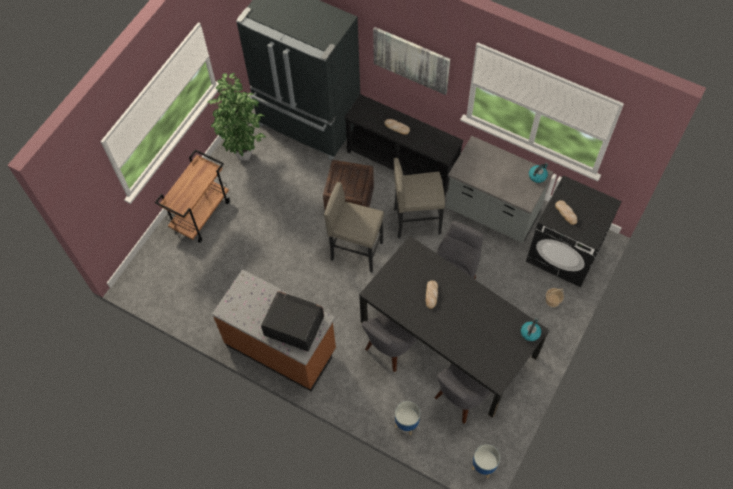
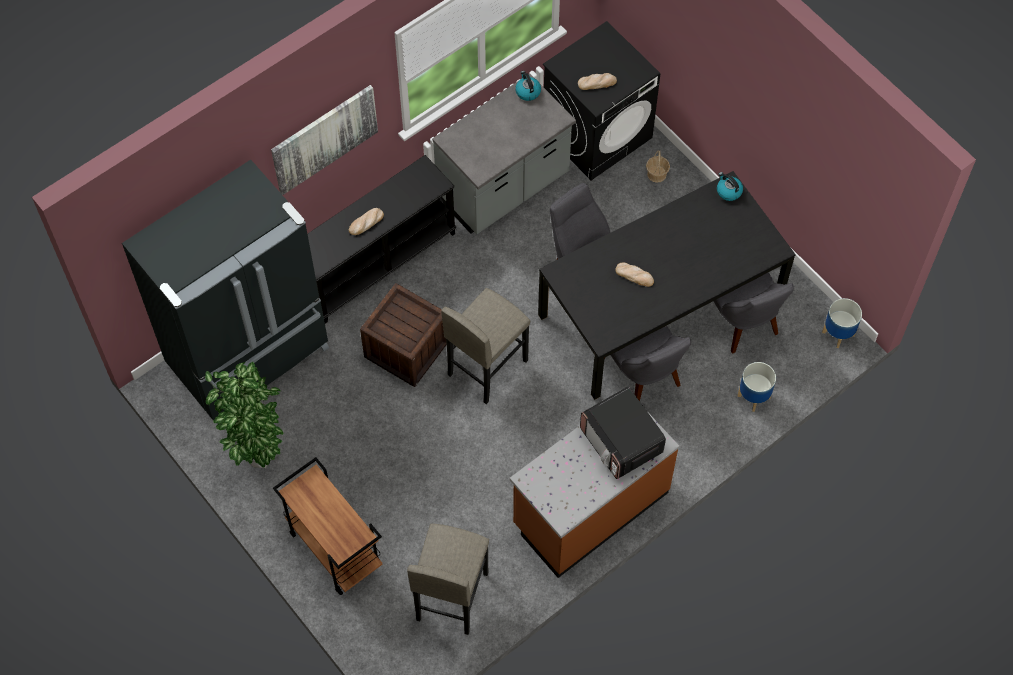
camera: 70 degrees left, 0 degrees up
microwave [261,291,324,351] -> microwave turned 75 degrees counterclockwise [580,387,666,479]
grey stool [394,158,445,238] -> grey stool moved to [407,523,489,635]

